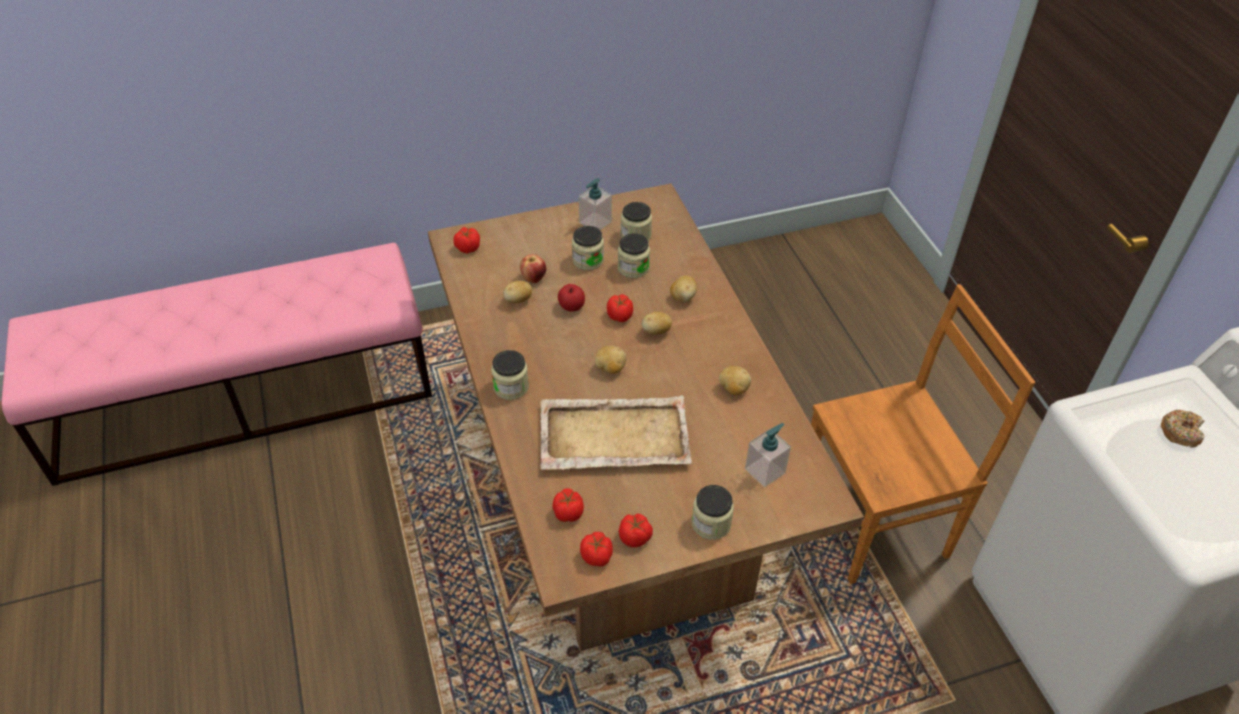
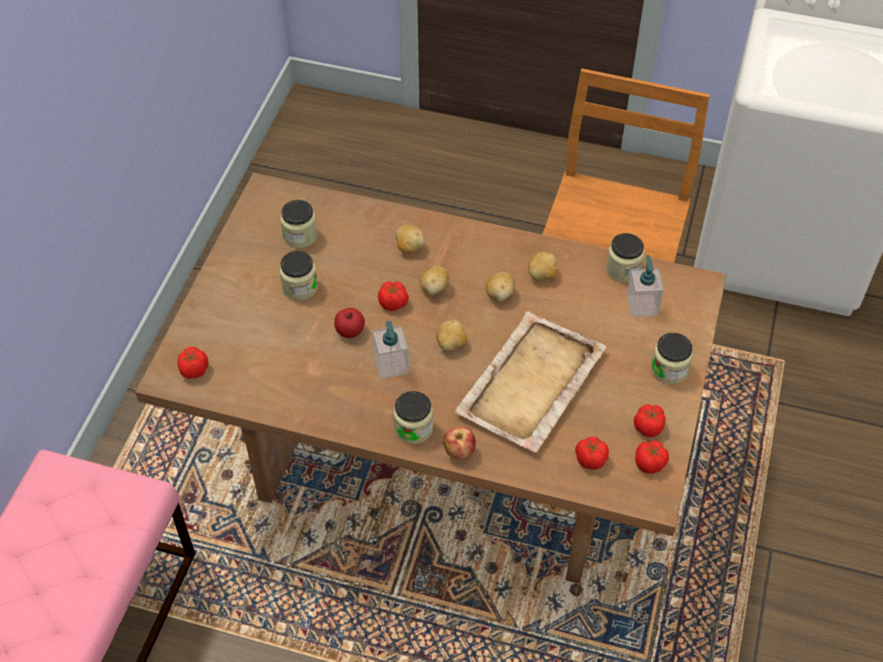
camera: 55 degrees left, 5 degrees up
potato [503,281,532,303] -> potato moved to [485,272,515,302]
apple [520,254,546,283] -> apple moved to [443,426,476,460]
soap dispenser [579,178,612,230] -> soap dispenser moved to [373,321,409,379]
jar [618,233,650,278] -> jar moved to [606,233,645,282]
donut [1161,410,1205,448] -> none

